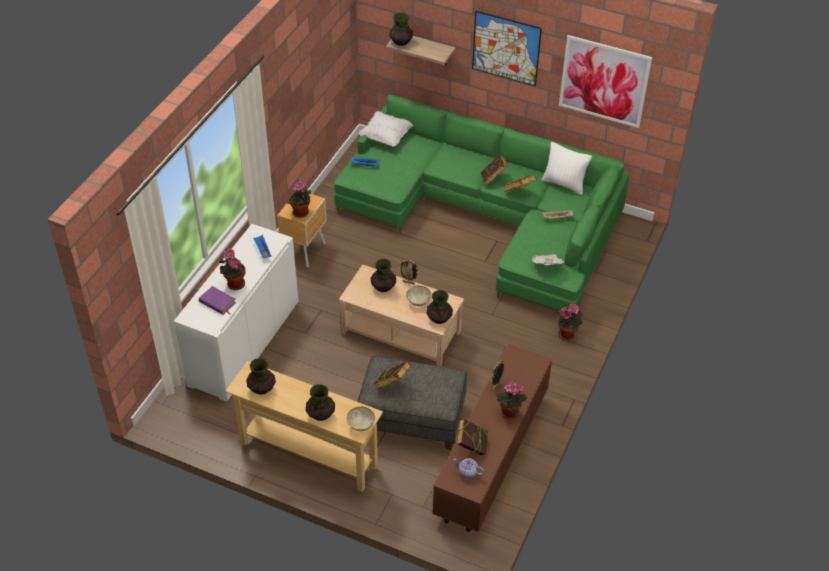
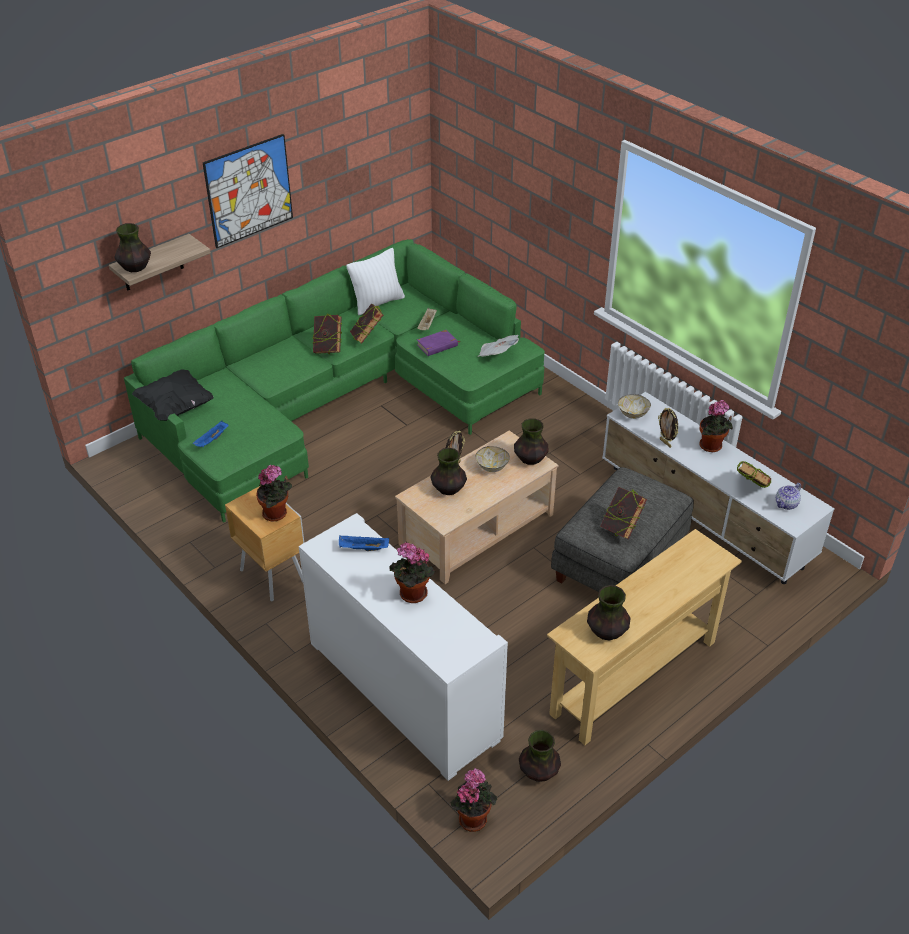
camera: 65 degrees left, 5 degrees down
purple book [199,286,236,315] -> purple book moved to [417,330,460,356]
vase [306,384,335,421] -> vase moved to [519,730,561,782]
bowl [347,407,375,431] -> bowl moved to [618,394,651,419]
white pillow [359,111,413,147] -> black pillow [132,370,214,421]
brown tv stand [432,344,553,532] -> white tv stand [602,392,835,584]
potted plant [557,303,582,340] -> potted plant moved to [451,768,497,832]
picture [559,35,652,128] -> none

